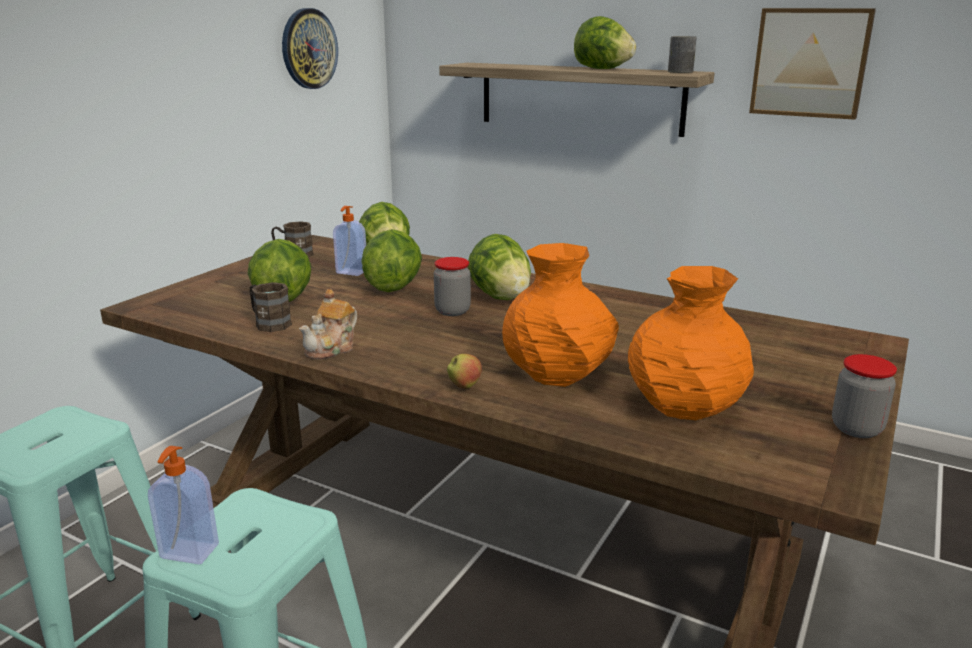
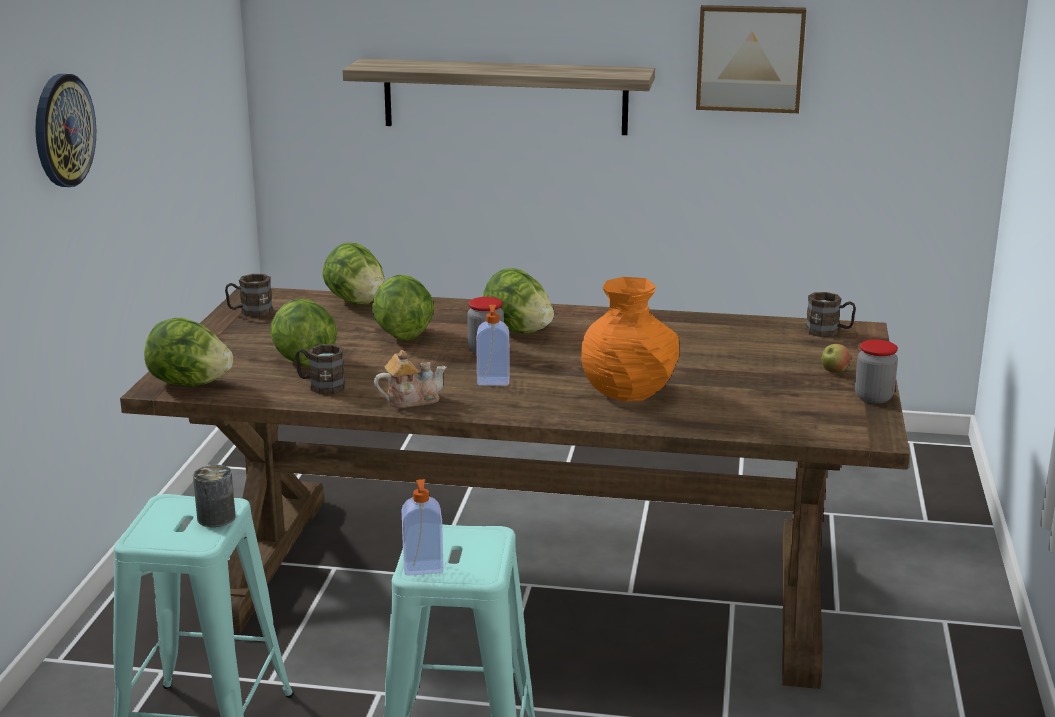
camera: 20 degrees left, 0 degrees up
wall clock [282,8,338,89] -> wall clock moved to [35,74,96,187]
teapot [299,289,357,359] -> teapot turned 120 degrees counterclockwise [374,350,447,408]
soap dispenser [333,206,366,276] -> soap dispenser moved to [476,305,510,386]
apple [447,354,482,389] -> apple moved to [821,344,851,373]
lettuce [574,16,636,69] -> lettuce moved to [144,318,233,386]
orange vase [628,266,754,420] -> none
can [668,36,697,73] -> can moved to [193,465,236,527]
none -> brown mug [805,292,856,337]

